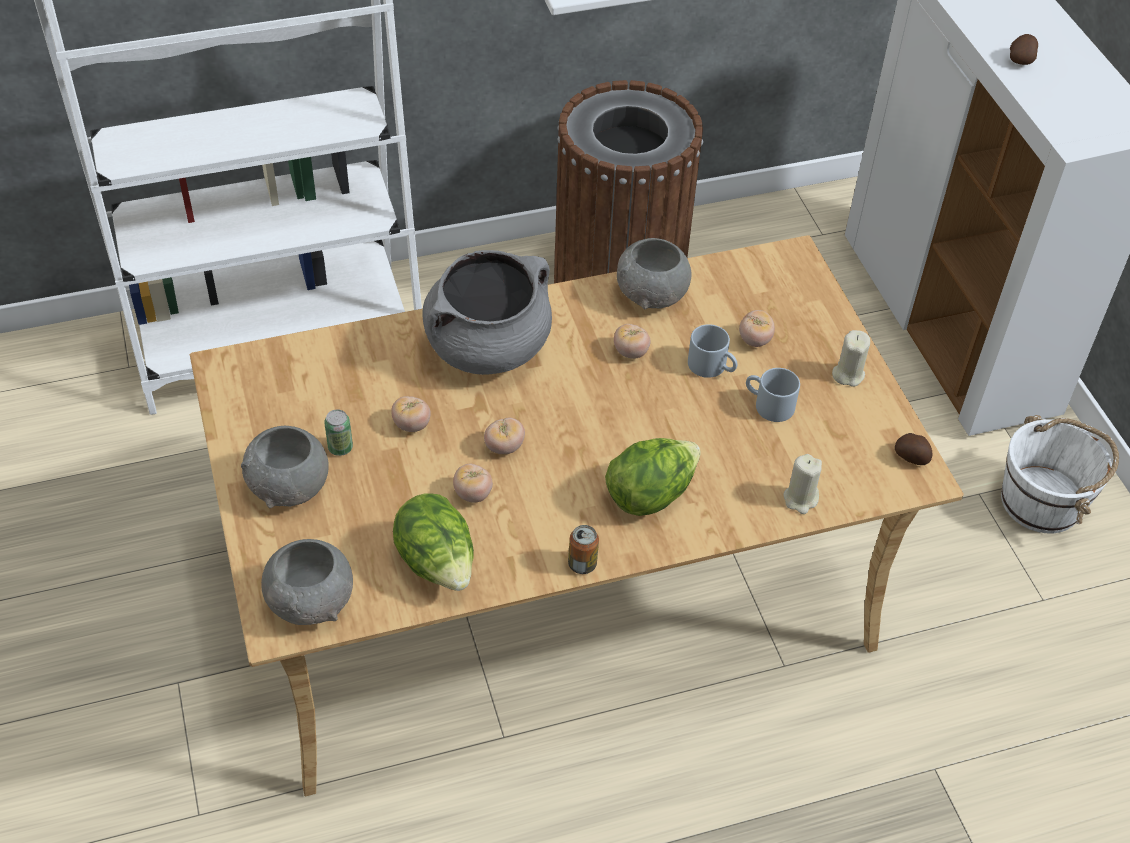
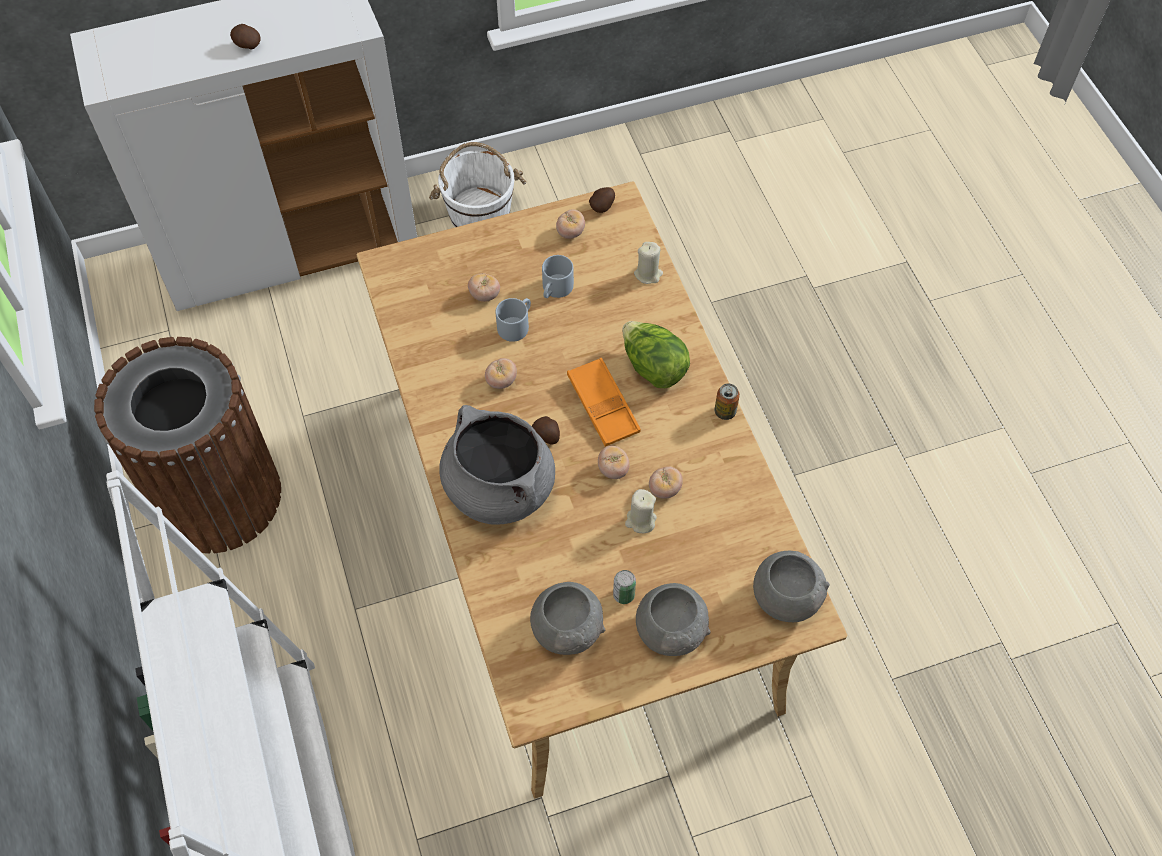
camera: 90 degrees left, 10 degrees up
tomato [391,396,431,432] -> tomato moved to [556,210,585,239]
lettuce [393,493,474,591] -> none
grey bowl [617,238,691,309] -> grey bowl moved to [530,582,605,655]
beige candle [832,330,870,387] -> beige candle moved to [625,489,657,533]
none -> potato [532,416,560,444]
none -> orange tray [567,358,641,447]

